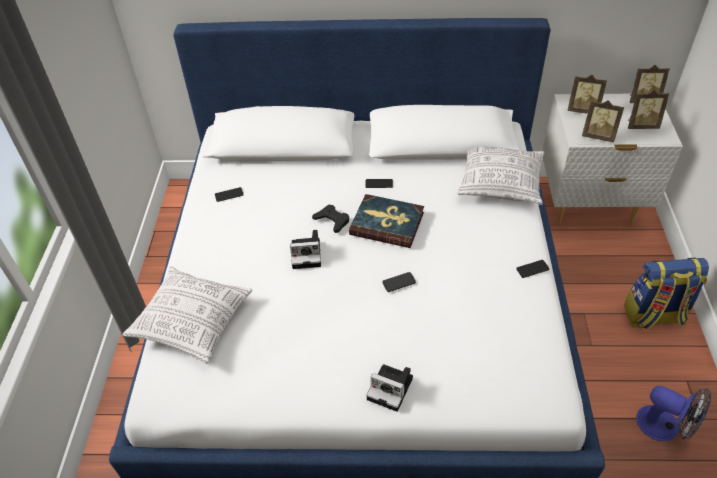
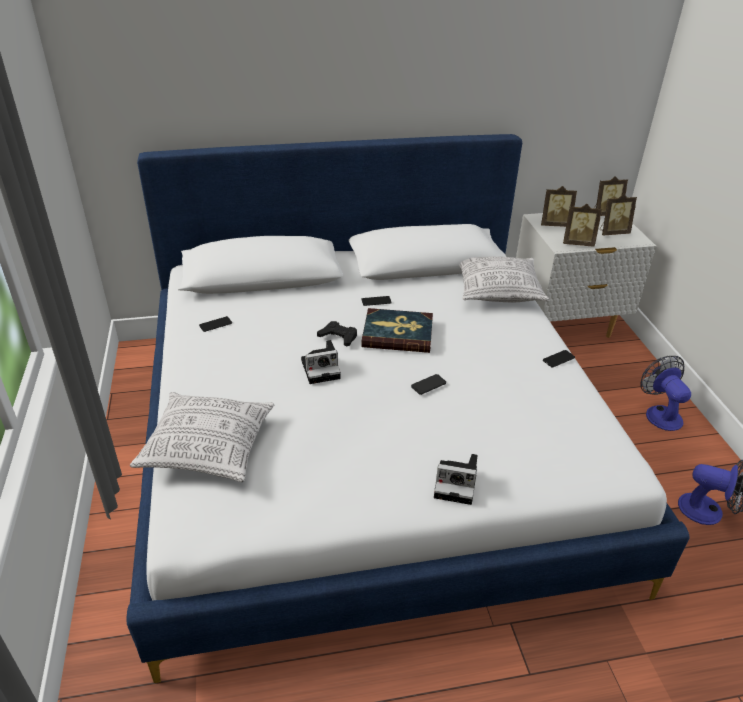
camera: 15 degrees left, 10 degrees down
backpack [624,258,709,330] -> fan [640,356,691,431]

